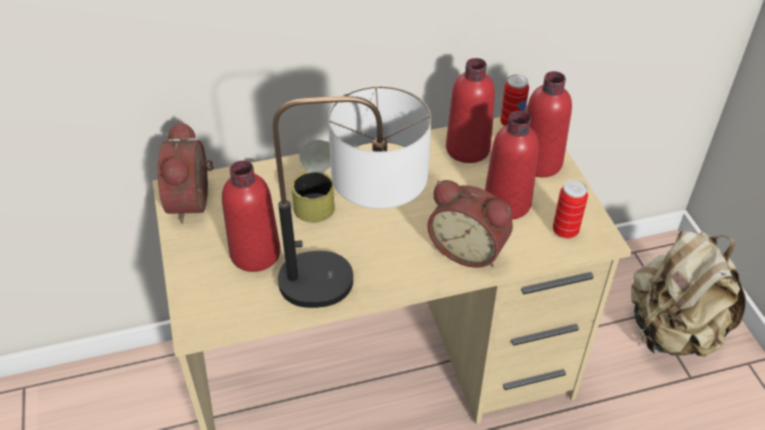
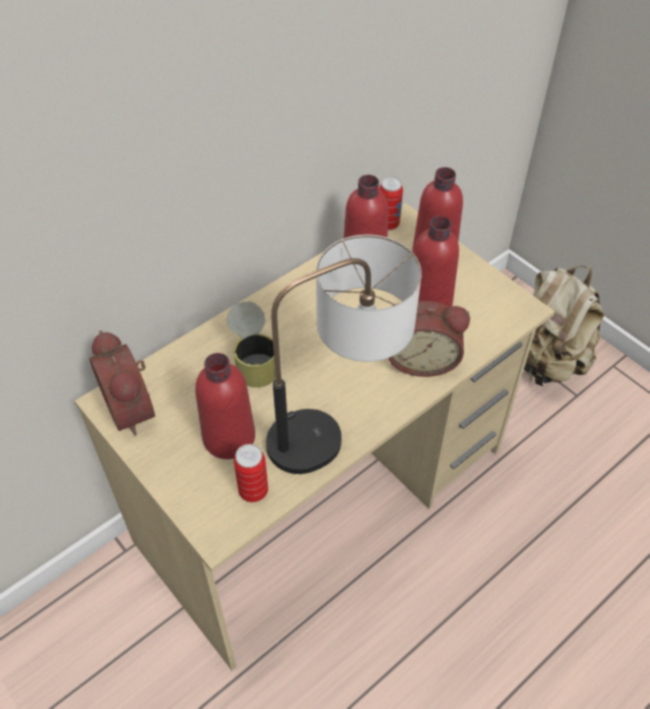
camera: 25 degrees left, 5 degrees up
can [553,180,588,239] -> can moved to [234,444,268,502]

